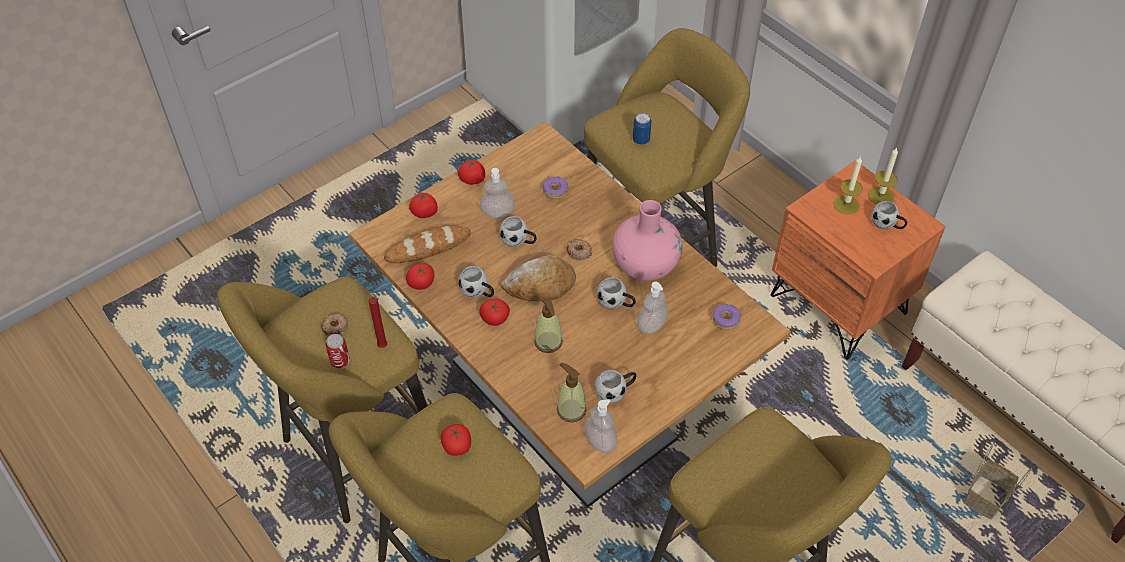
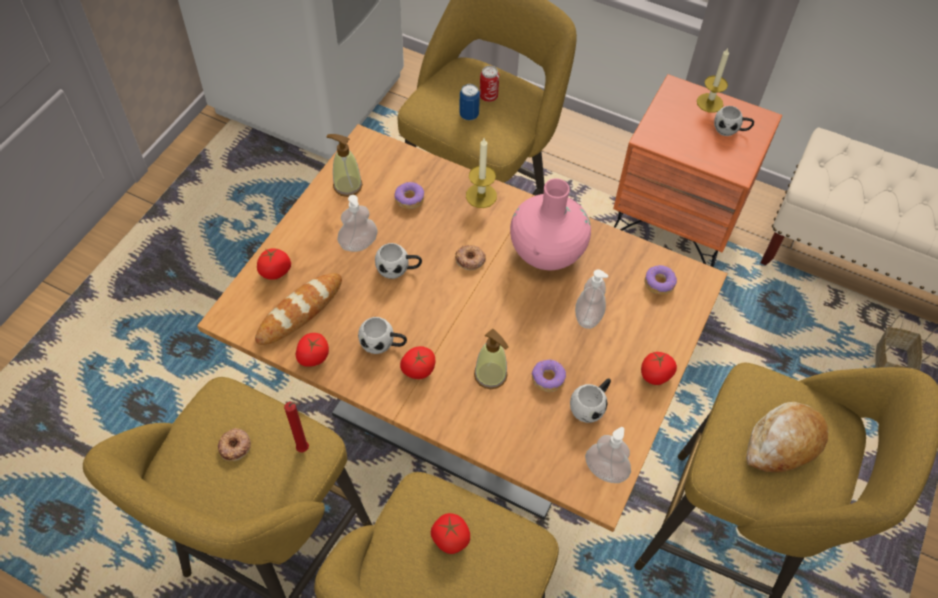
camera: 25 degrees left, 5 degrees up
can [326,334,350,368] -> can moved to [480,66,499,102]
tomato [458,159,485,185] -> tomato moved to [641,352,677,385]
bread [501,255,576,301] -> bread moved to [746,402,828,472]
soap dispenser [557,363,587,422] -> soap dispenser moved to [326,134,363,197]
white mug [597,277,636,309] -> none
candle [834,156,863,214] -> candle moved to [466,138,497,208]
none -> donut [531,360,566,392]

